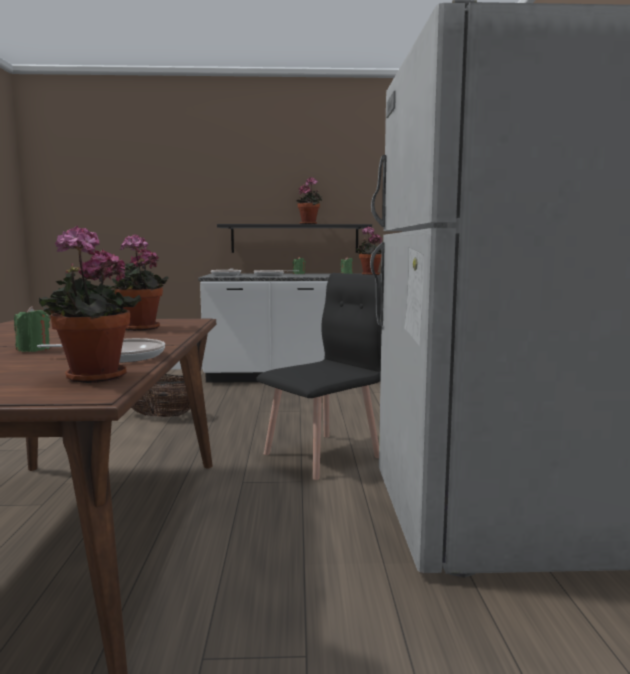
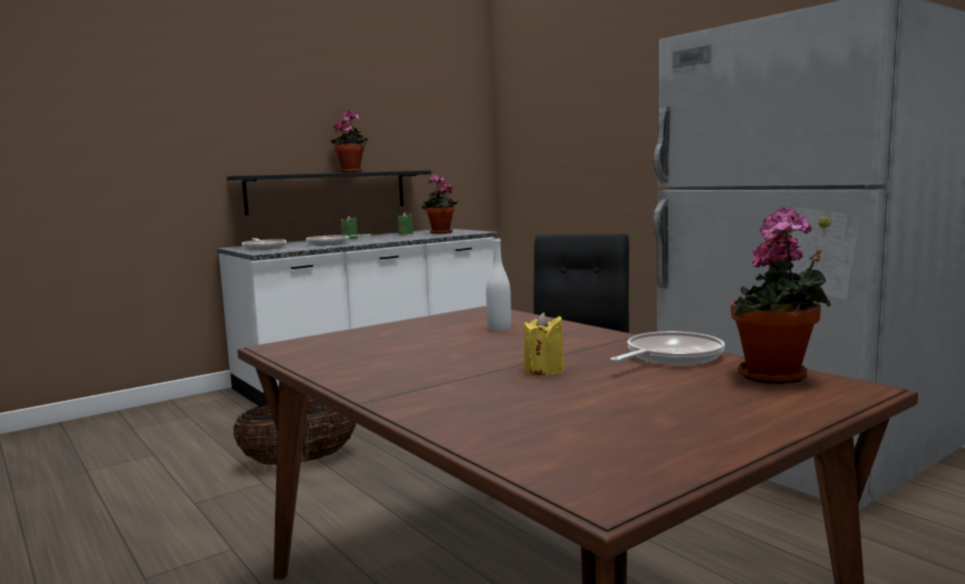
camera: 35 degrees left, 0 degrees up
green candle [14,306,50,352] -> yellow candle [523,312,564,375]
potted plant [107,234,168,331] -> white bottle [486,236,511,331]

